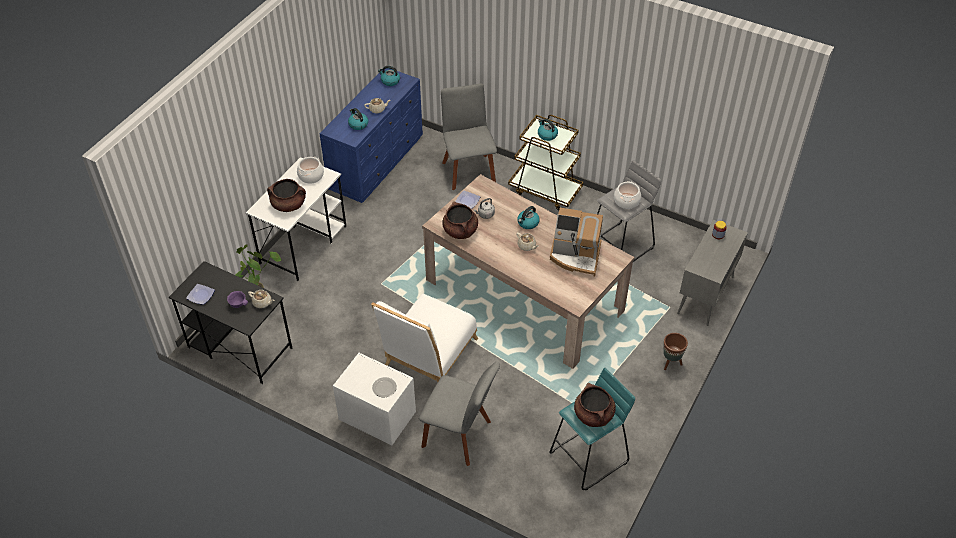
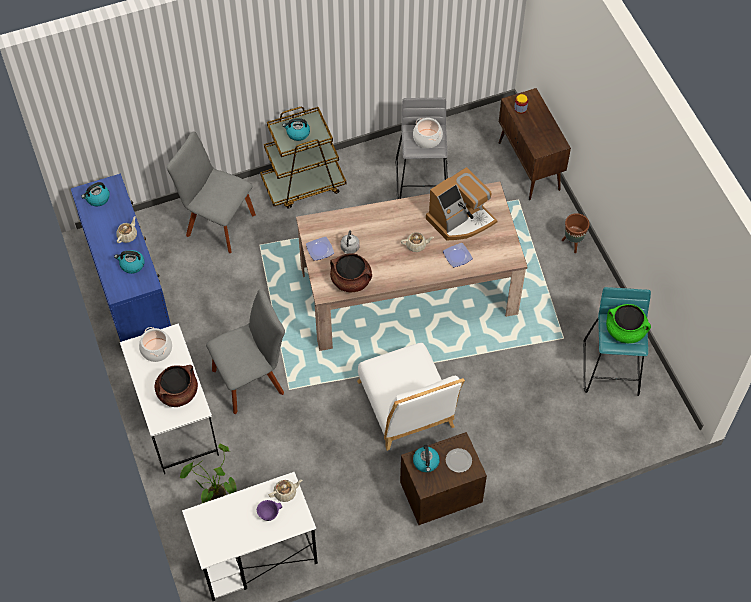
camera: 50 degrees left, 10 degrees up
black desk [169,261,293,384] -> white desk [182,472,318,601]
plate [186,284,215,305] -> plate moved to [443,243,473,267]
white nightstand [333,353,416,446] -> brown nightstand [400,432,487,525]
grey chair [419,361,500,466] -> grey chair moved to [206,289,285,414]
kettle [517,206,540,229] -> kettle moved to [413,445,440,472]
brown cooking pot [574,383,616,427] -> green cooking pot [606,304,651,343]
grey cabinet [677,220,748,326] -> brown cabinet [499,88,571,200]

